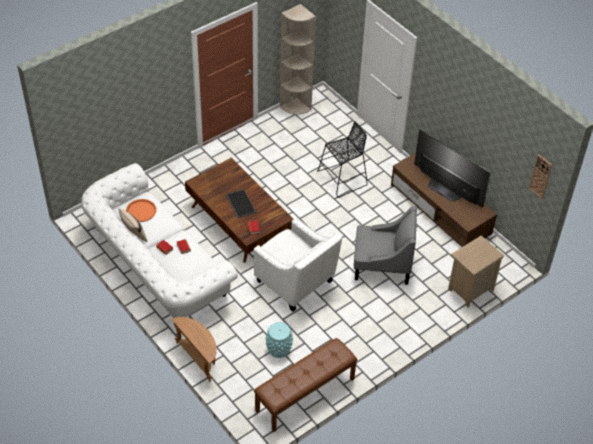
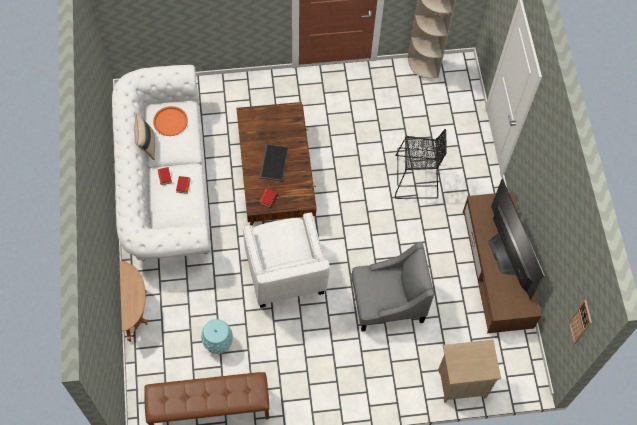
camera: 30 degrees right, 15 degrees up
grey armchair [354,206,417,285] -> grey armchair turned 45 degrees counterclockwise [351,242,434,332]

